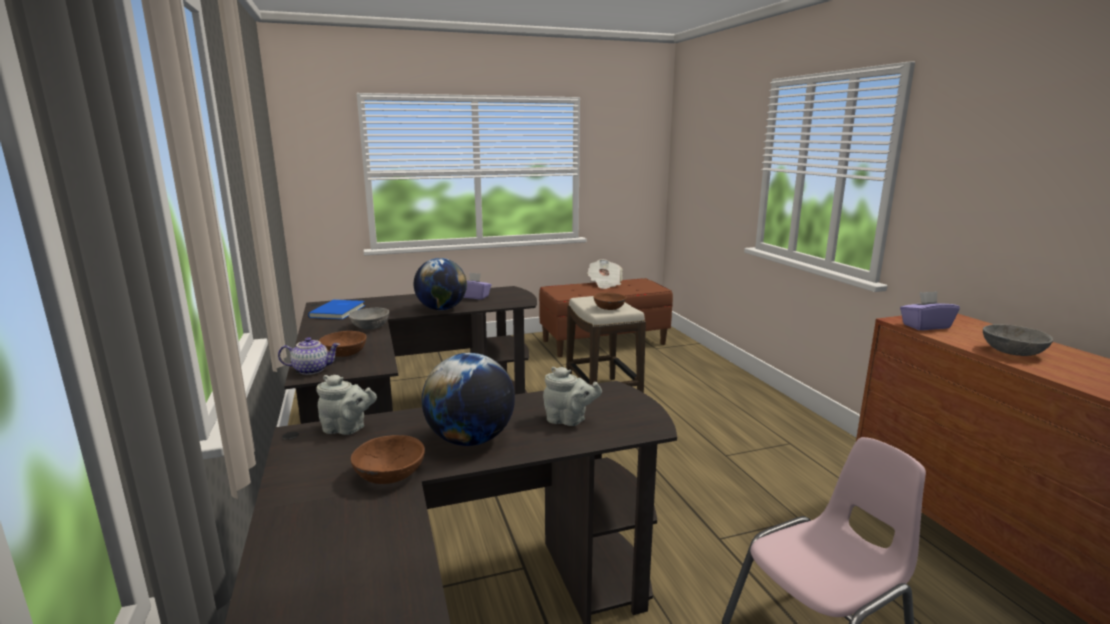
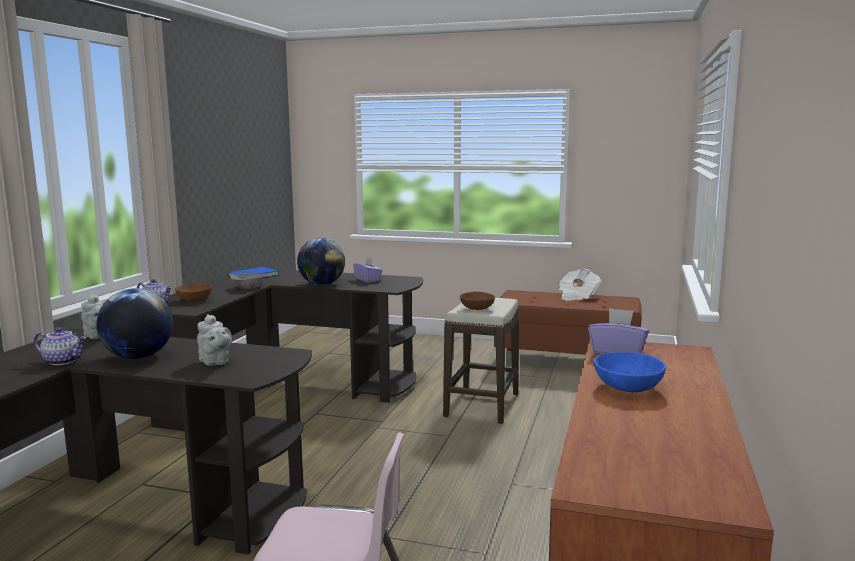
camera: 35 degrees right, 5 degrees down
brown bowl [351,435,425,484] -> teapot [34,327,87,365]
grey bowl [983,324,1053,356] -> blue bowl [594,352,666,392]

